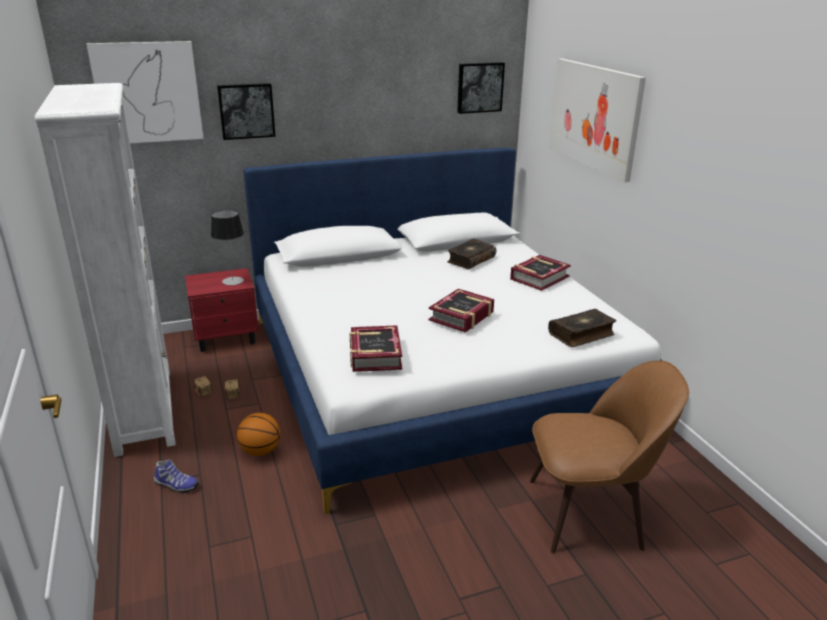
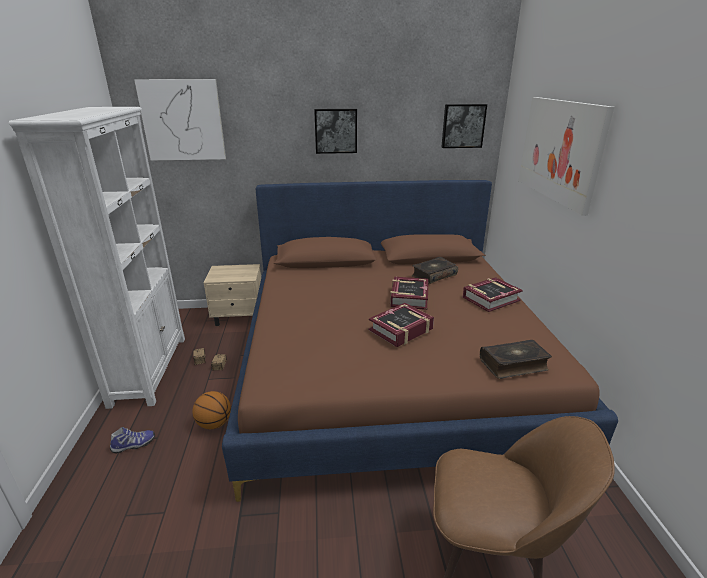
camera: 15 degrees right, 0 degrees up
shoe [154,460,199,493] -> shoe turned 60 degrees counterclockwise [110,427,155,453]
red nightstand [185,268,259,352] -> beige nightstand [204,264,261,326]
table lamp [211,210,244,285] -> none
picture [217,83,276,140] -> picture moved to [314,109,357,154]
white bed [243,148,663,514] -> brown bed [222,180,618,502]
book [350,325,402,372] -> book moved to [390,277,428,310]

